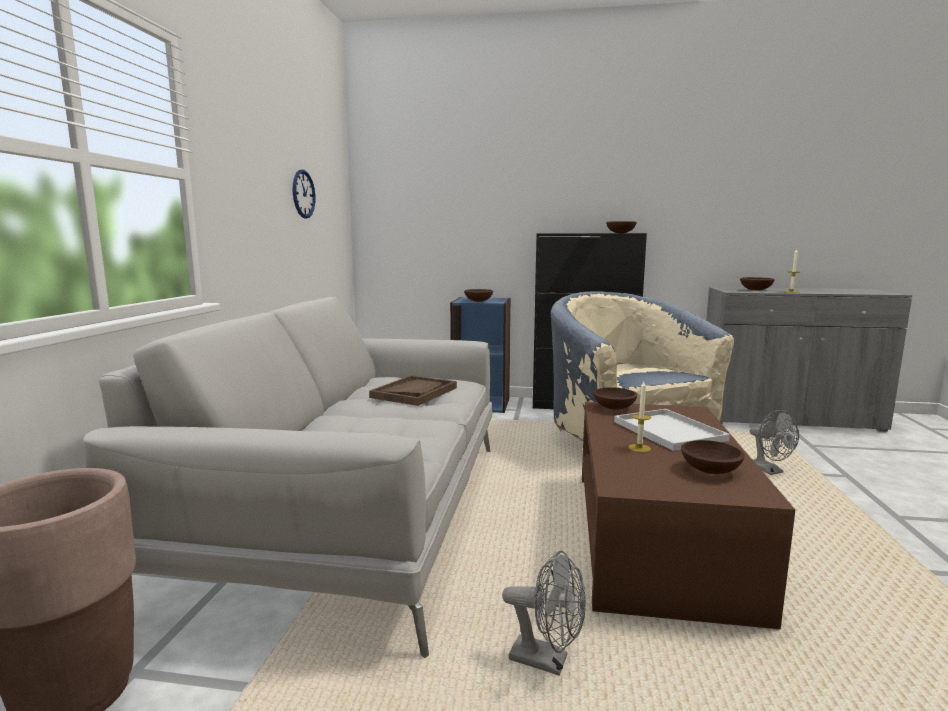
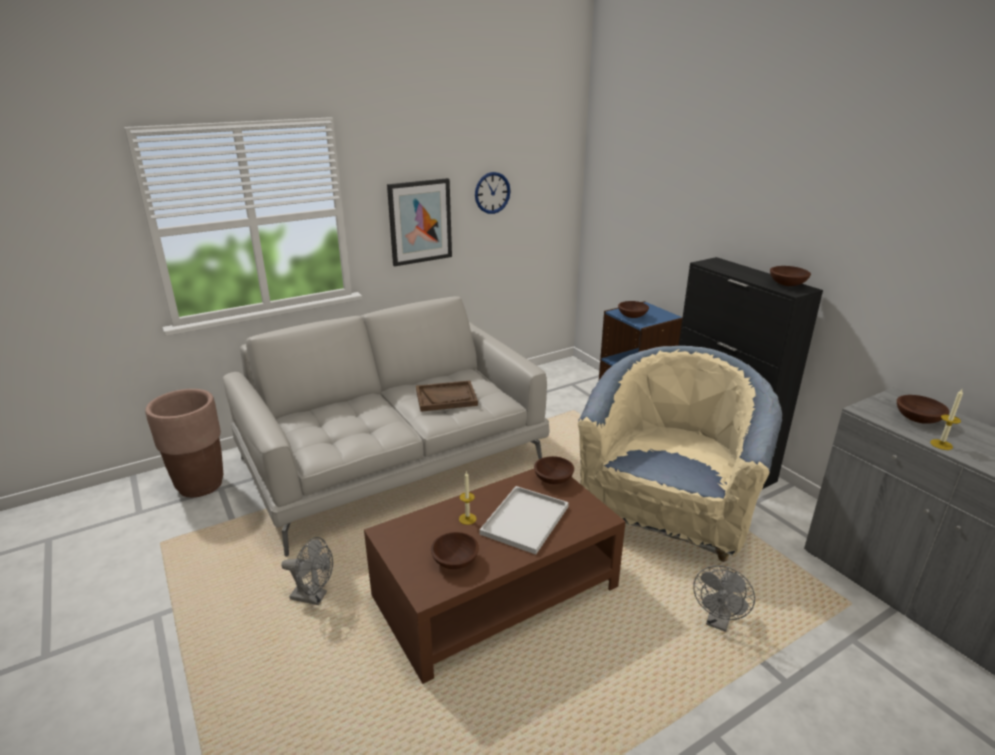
camera: 50 degrees right, 15 degrees up
grey fan [502,551,586,676] -> grey fan turned 60 degrees counterclockwise [281,537,333,605]
none -> picture [387,178,452,266]

